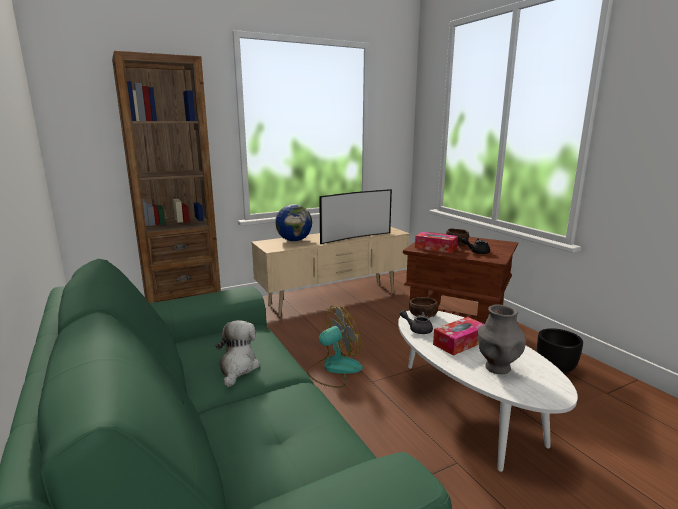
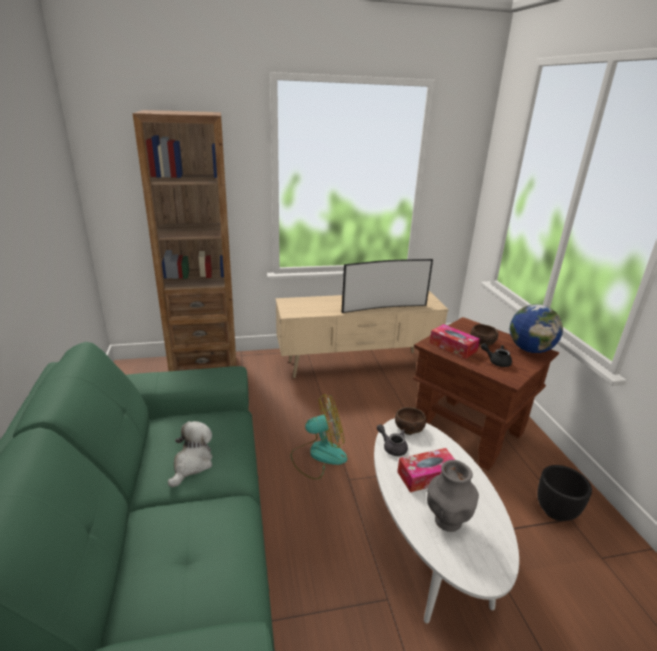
camera: 15 degrees right, 10 degrees up
globe [275,204,312,241] -> globe moved to [509,304,563,353]

